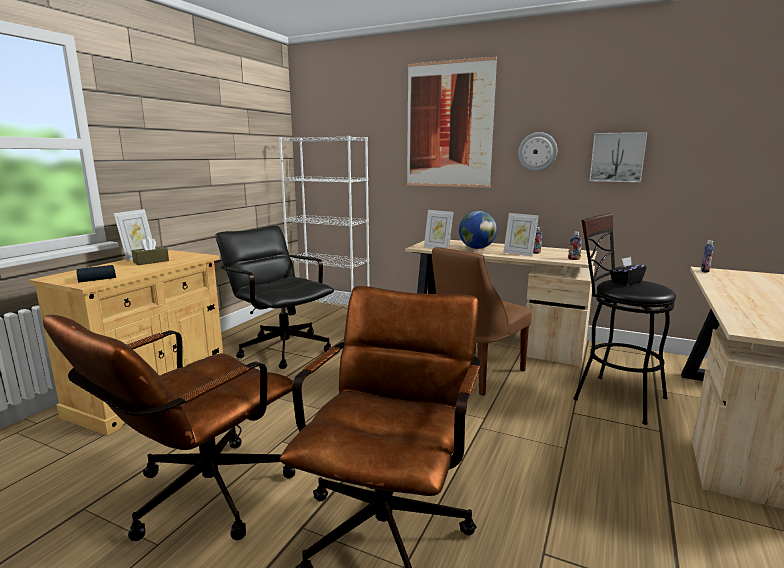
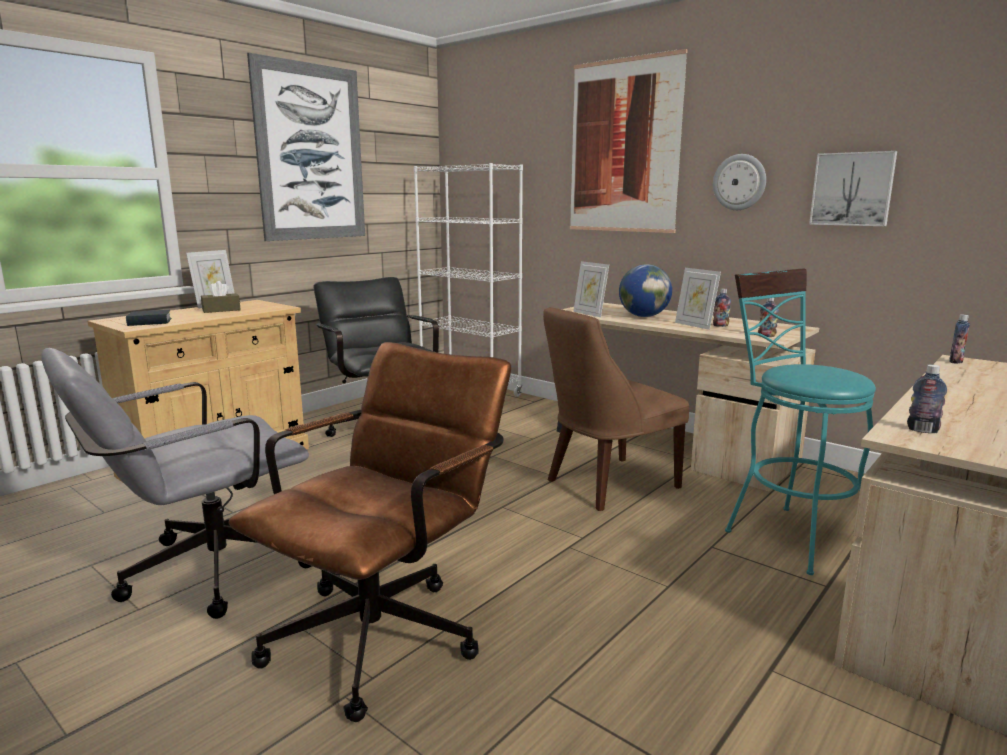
camera: 15 degrees right, 0 degrees up
brown office chair [43,315,295,541] -> grey office chair [41,348,311,619]
black stool [573,213,676,425] -> turquoise stool [725,268,876,575]
black tissue box [610,257,647,286] -> none
none -> picture [247,53,365,241]
none -> bottle [907,364,947,433]

